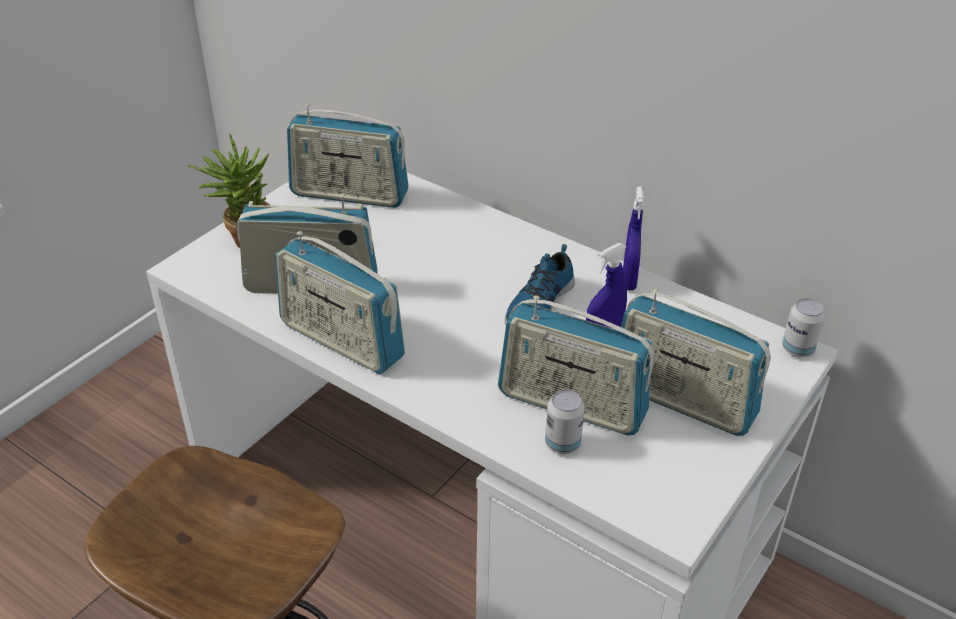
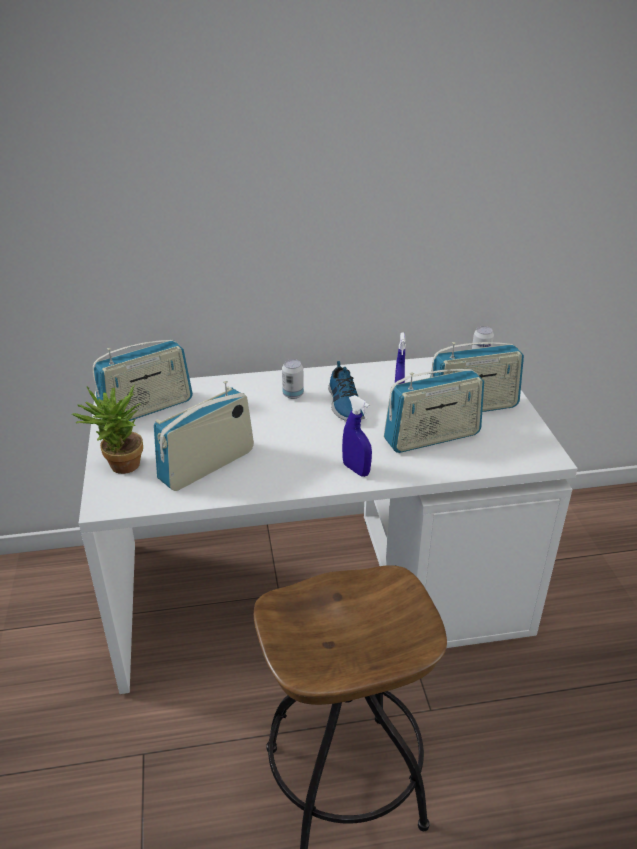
camera: 45 degrees left, 5 degrees down
radio [275,231,405,374] -> none
can [545,389,585,454] -> can moved to [282,359,304,399]
blue spray bottle [623,187,644,290] -> blue spray bottle moved to [342,395,372,477]

